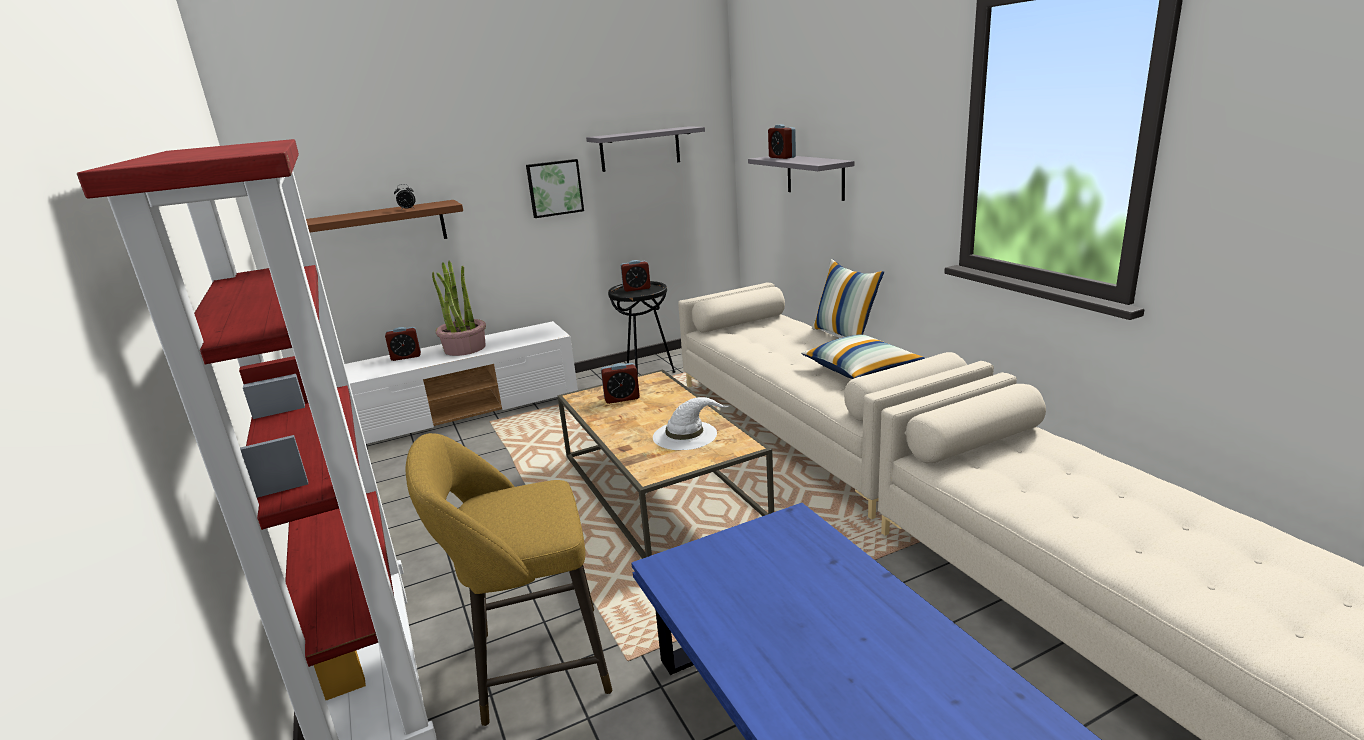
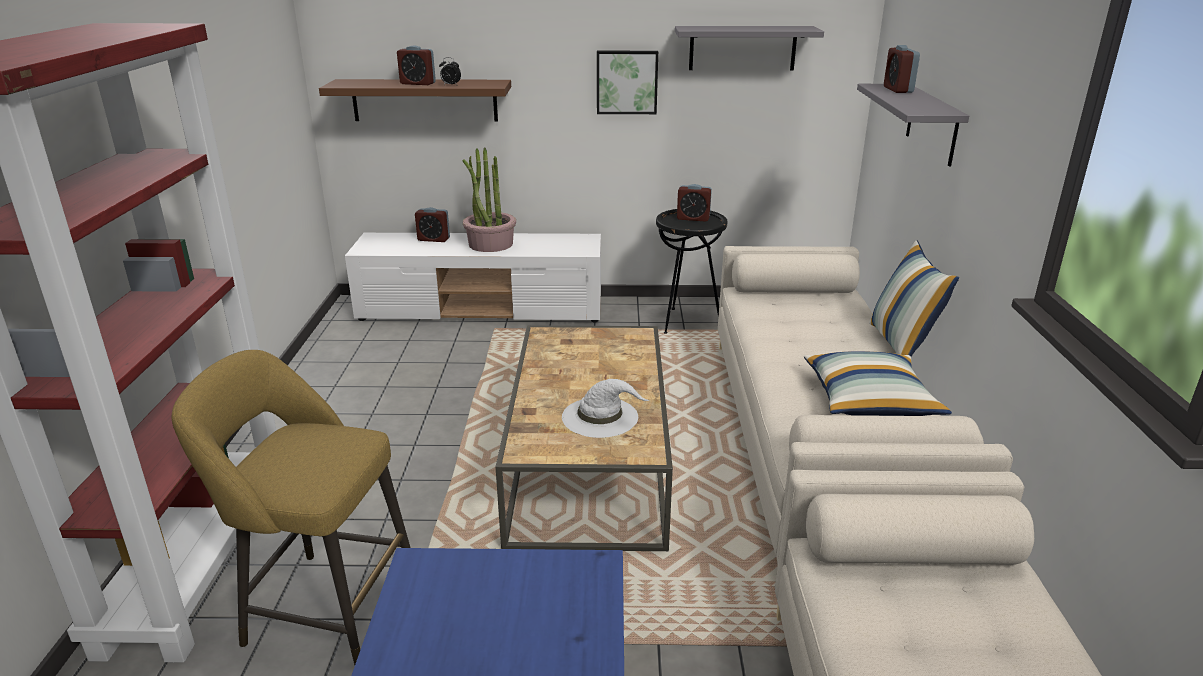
camera: 25 degrees right, 5 degrees up
alarm clock [601,363,640,404] -> alarm clock moved to [397,45,436,85]

